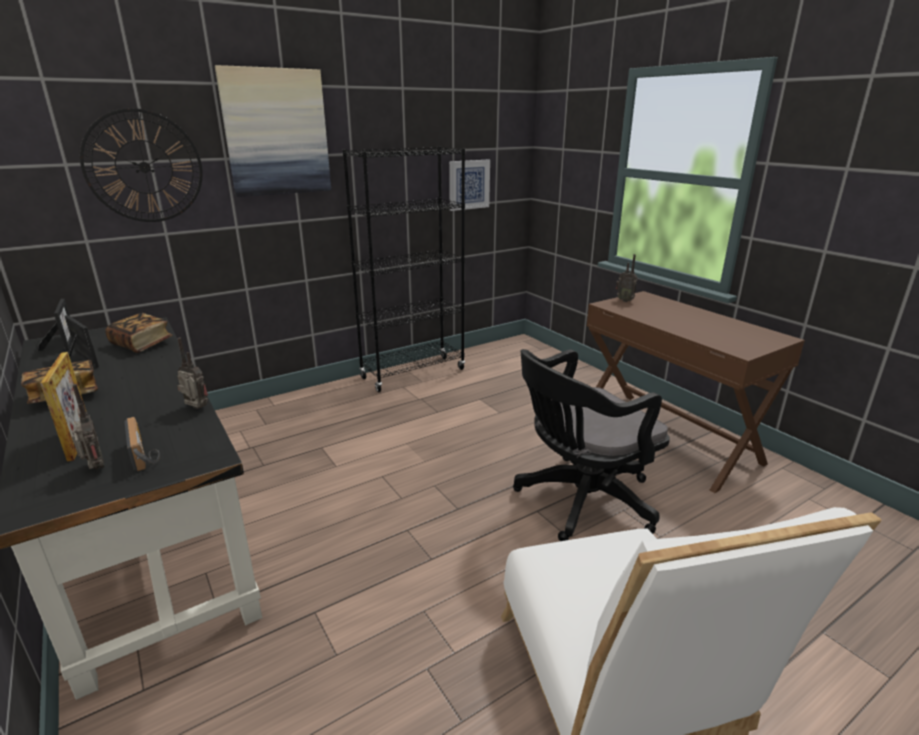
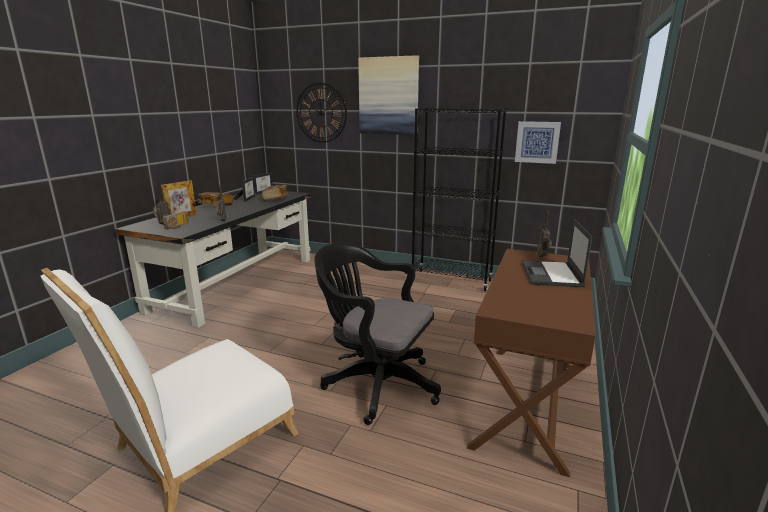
camera: 55 degrees right, 5 degrees down
none -> laptop [522,219,592,287]

